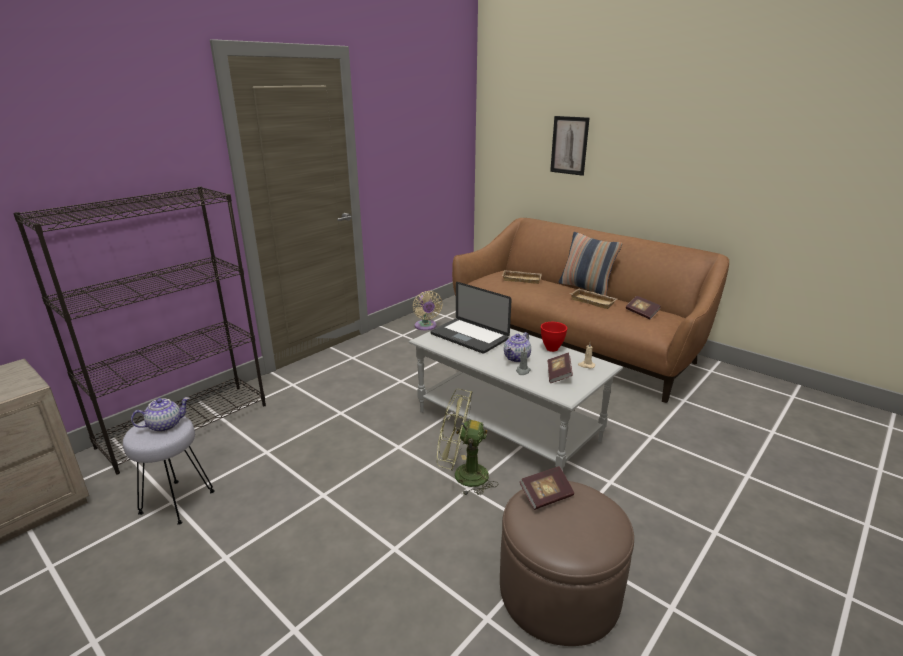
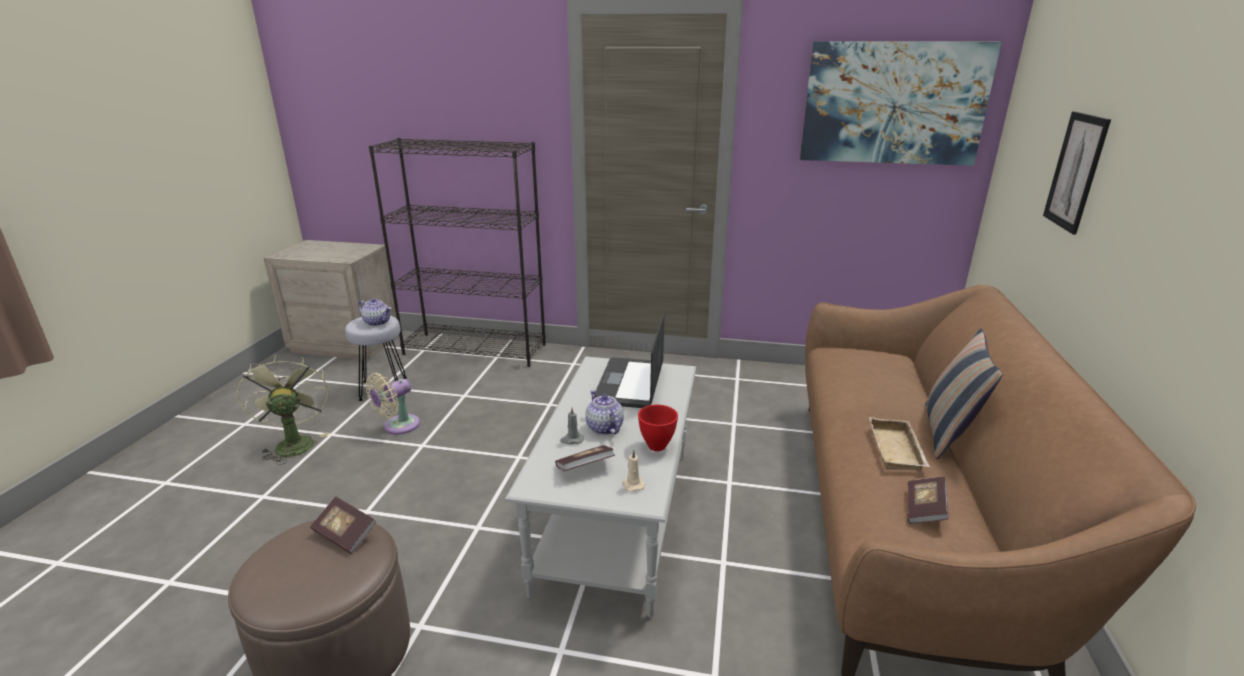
camera: 60 degrees right, 0 degrees up
beige fan [413,291,443,330] -> beige fan moved to [365,373,420,435]
green fan [437,389,498,496] -> green fan moved to [237,354,329,465]
beige tray [502,270,542,284] -> none
teapot [504,332,531,362] -> teapot turned 60 degrees clockwise [585,390,624,435]
none -> picture [800,42,1002,166]

